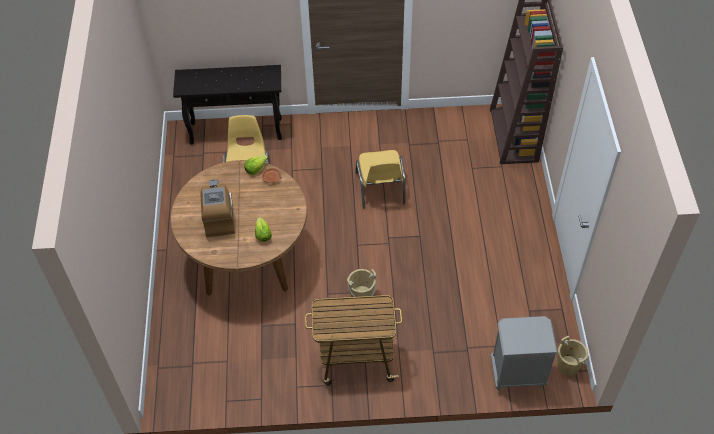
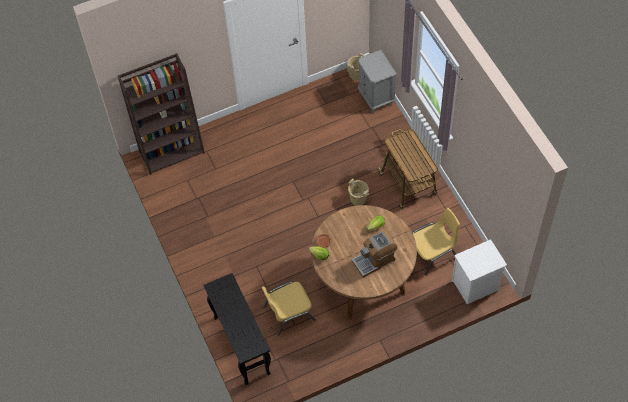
camera: 110 degrees left, 5 degrees up
yellow chair [355,150,405,209] -> yellow chair moved to [413,208,460,276]
none -> white nightstand [452,239,507,305]

